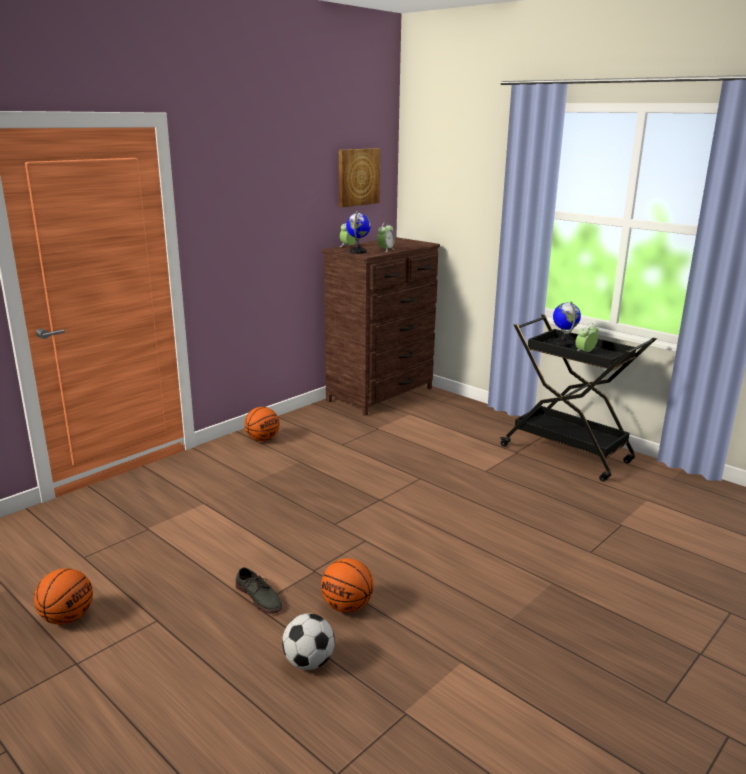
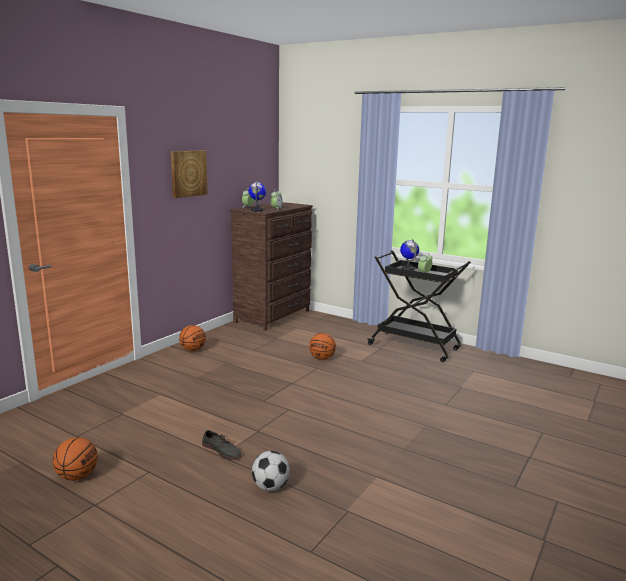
camera: 10 degrees left, 5 degrees down
basketball [321,558,373,613] -> basketball moved to [309,333,336,360]
picture [339,148,380,207] -> picture moved to [171,150,208,198]

